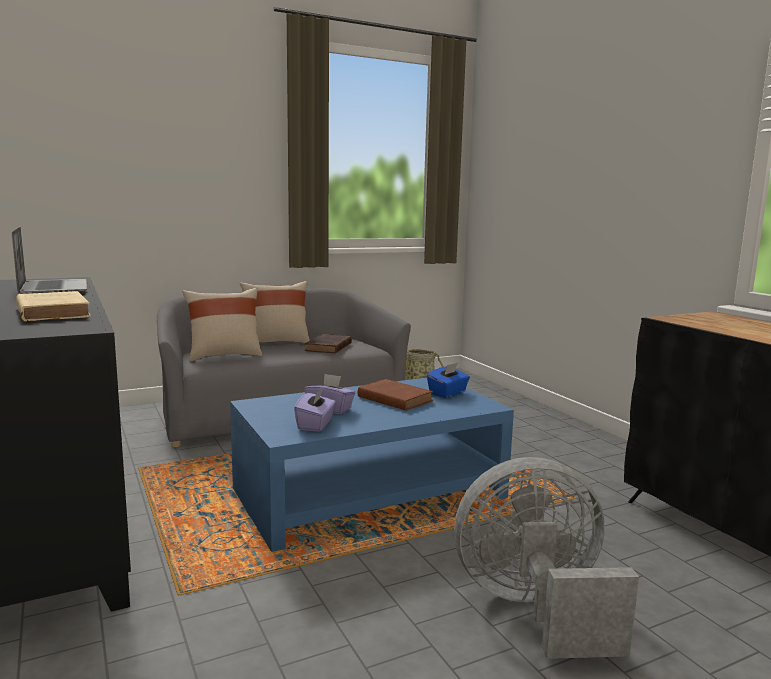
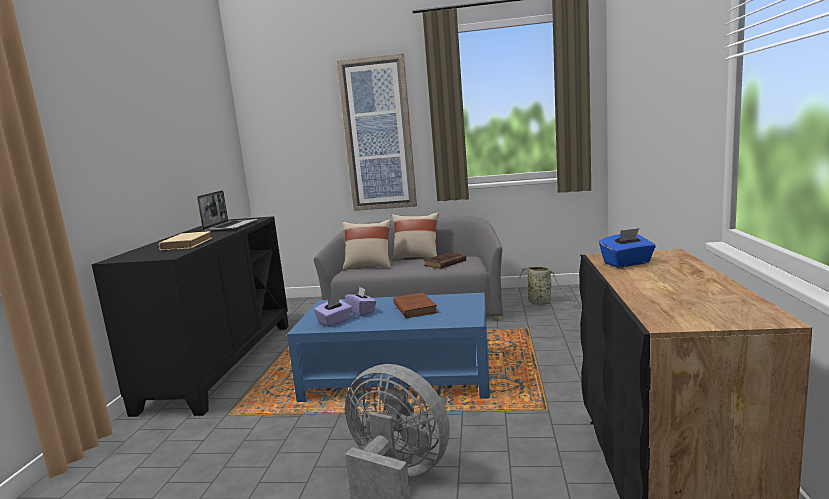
camera: 35 degrees right, 0 degrees up
blue tissue box [427,362,470,398] -> blue tissue box moved to [599,228,656,268]
none -> picture [337,53,417,211]

